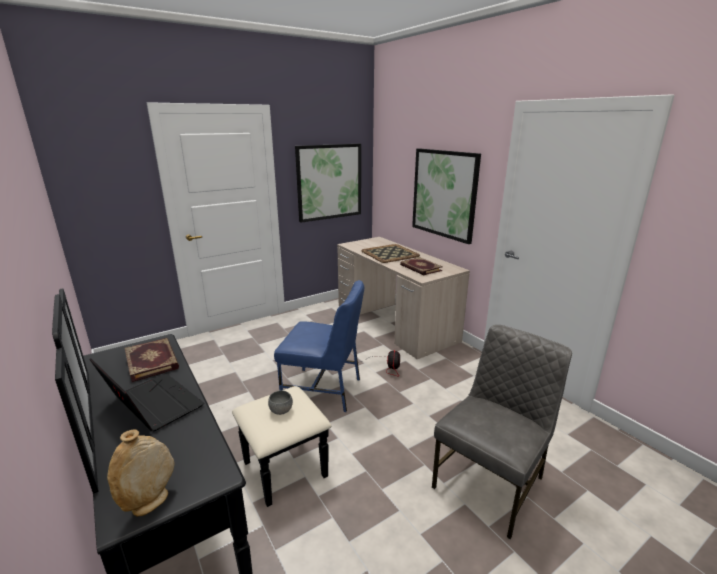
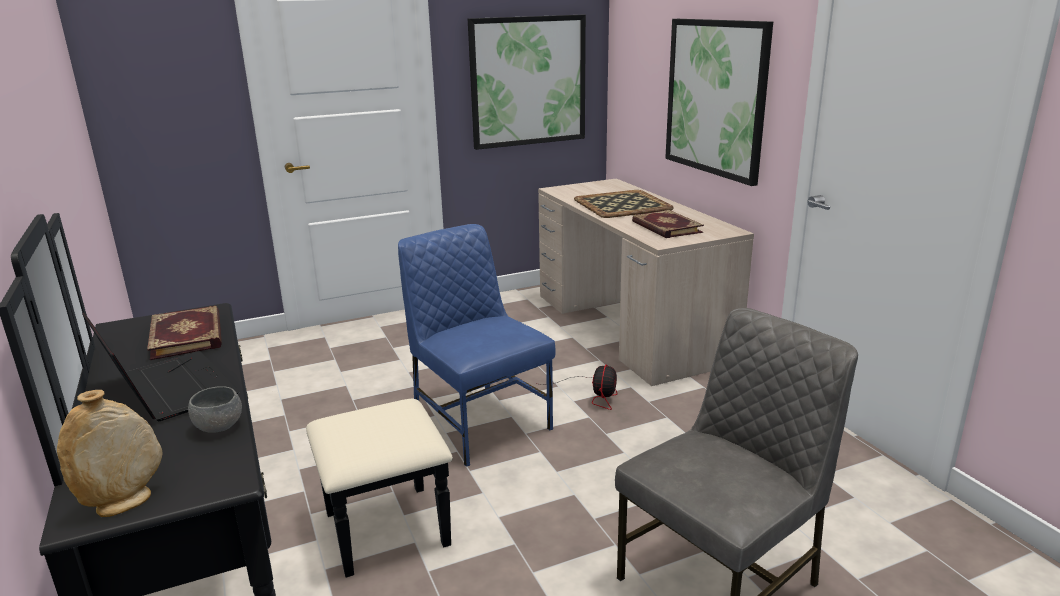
camera: 10 degrees right, 0 degrees up
grey bowl [268,390,293,415] -> grey bowl moved to [188,386,242,433]
blue chair [274,280,364,412] -> blue chair turned 150 degrees counterclockwise [398,224,556,467]

